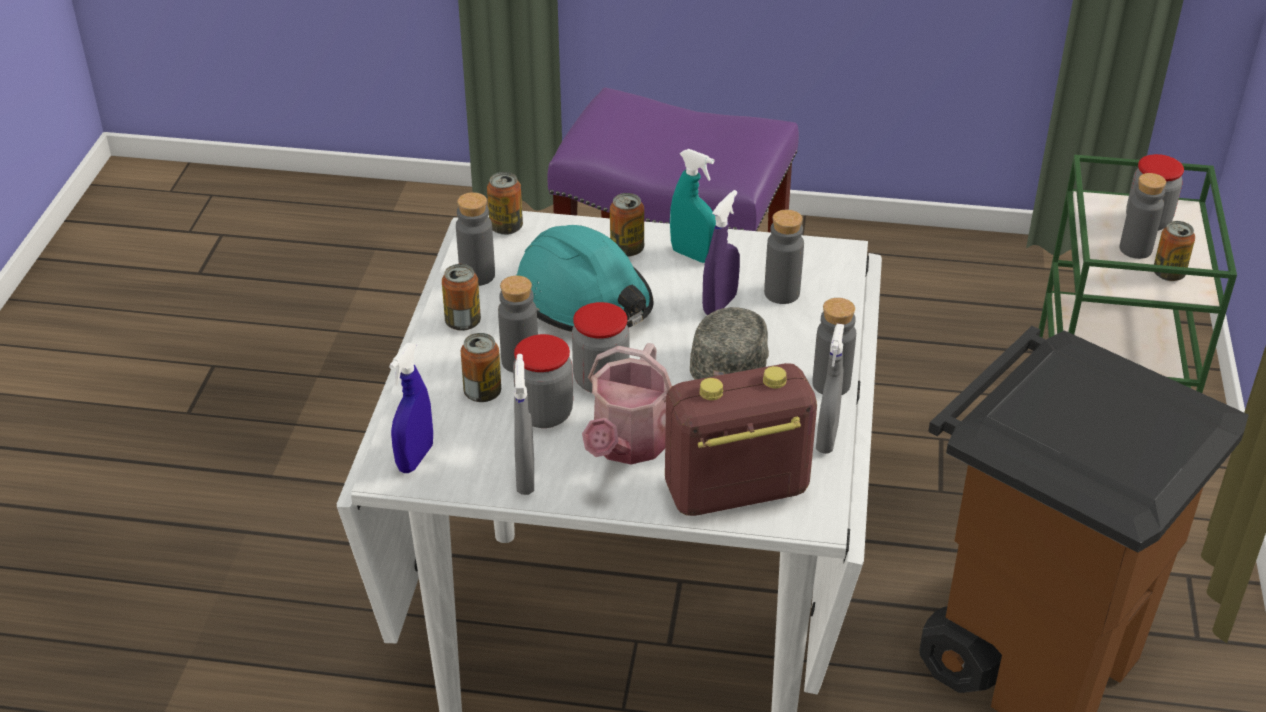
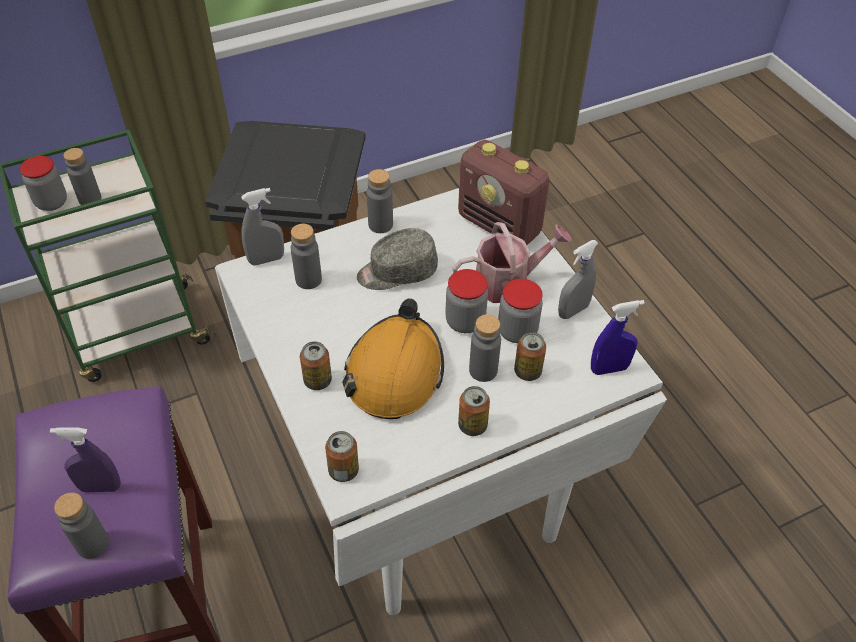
camera: 125 degrees left, 10 degrees up
grey bottle [456,192,495,286] -> grey bottle moved to [54,492,109,559]
turquoise hard hat [516,225,654,332] -> orange hard hat [342,299,444,419]
turquoise spray bottle [670,149,716,263] -> none
purple spray bottle [702,190,740,315] -> purple spray bottle moved to [50,428,121,492]
grey spray bottle [816,324,844,454] -> grey spray bottle moved to [241,188,284,266]
can [1154,221,1195,281] -> none

